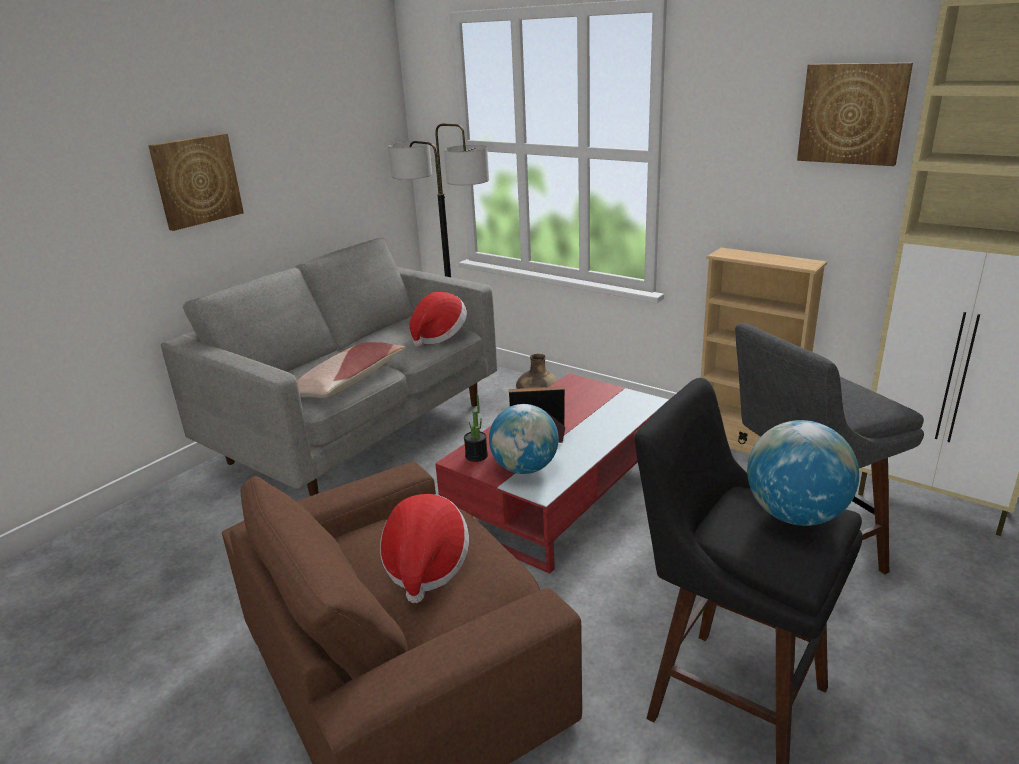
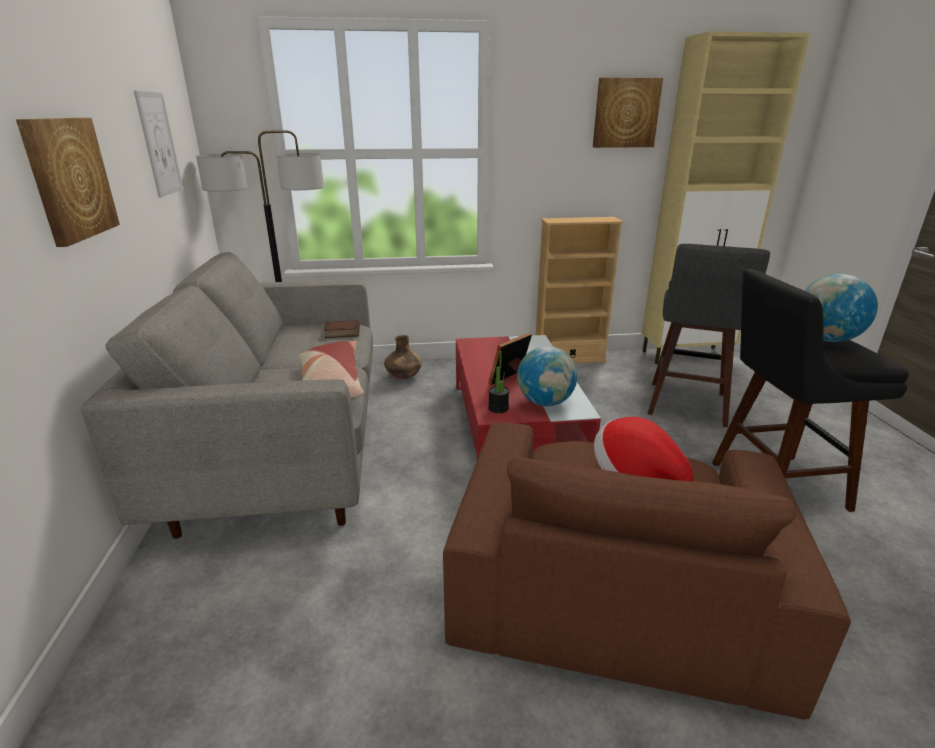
camera: 45 degrees left, 0 degrees up
hat [410,292,467,347] -> book [324,320,360,338]
none -> picture [134,91,183,198]

